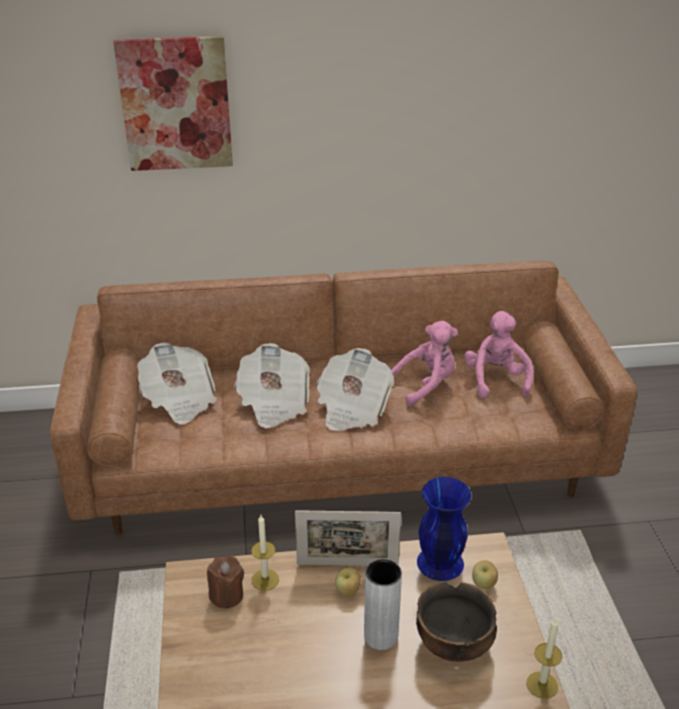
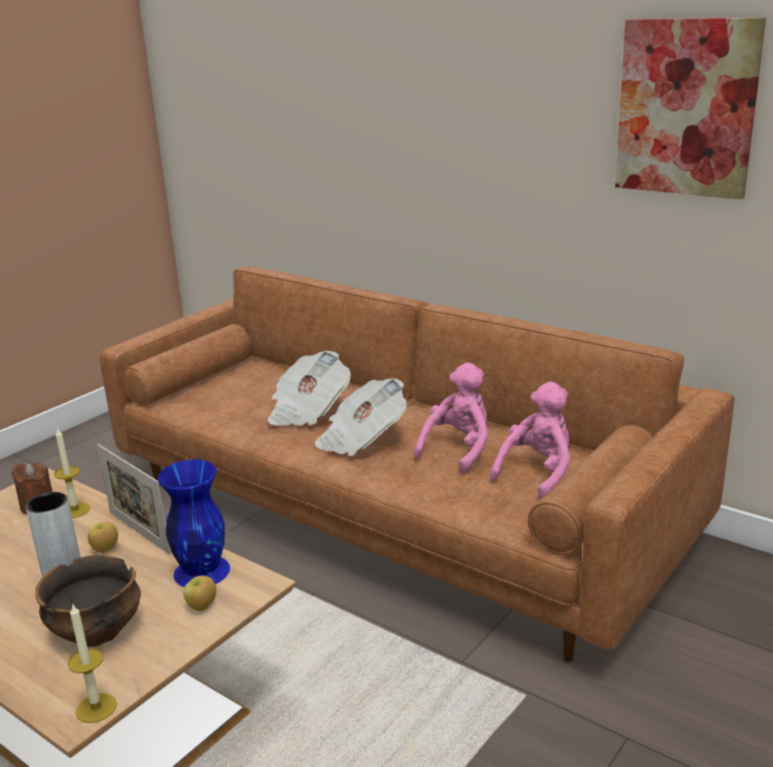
camera: 45 degrees right, 10 degrees down
picture [113,36,233,171] -> picture moved to [615,18,766,200]
newspaper [137,342,217,425] -> none
pink plush toy [391,321,458,406] -> pink plush toy turned 75 degrees counterclockwise [414,362,489,474]

